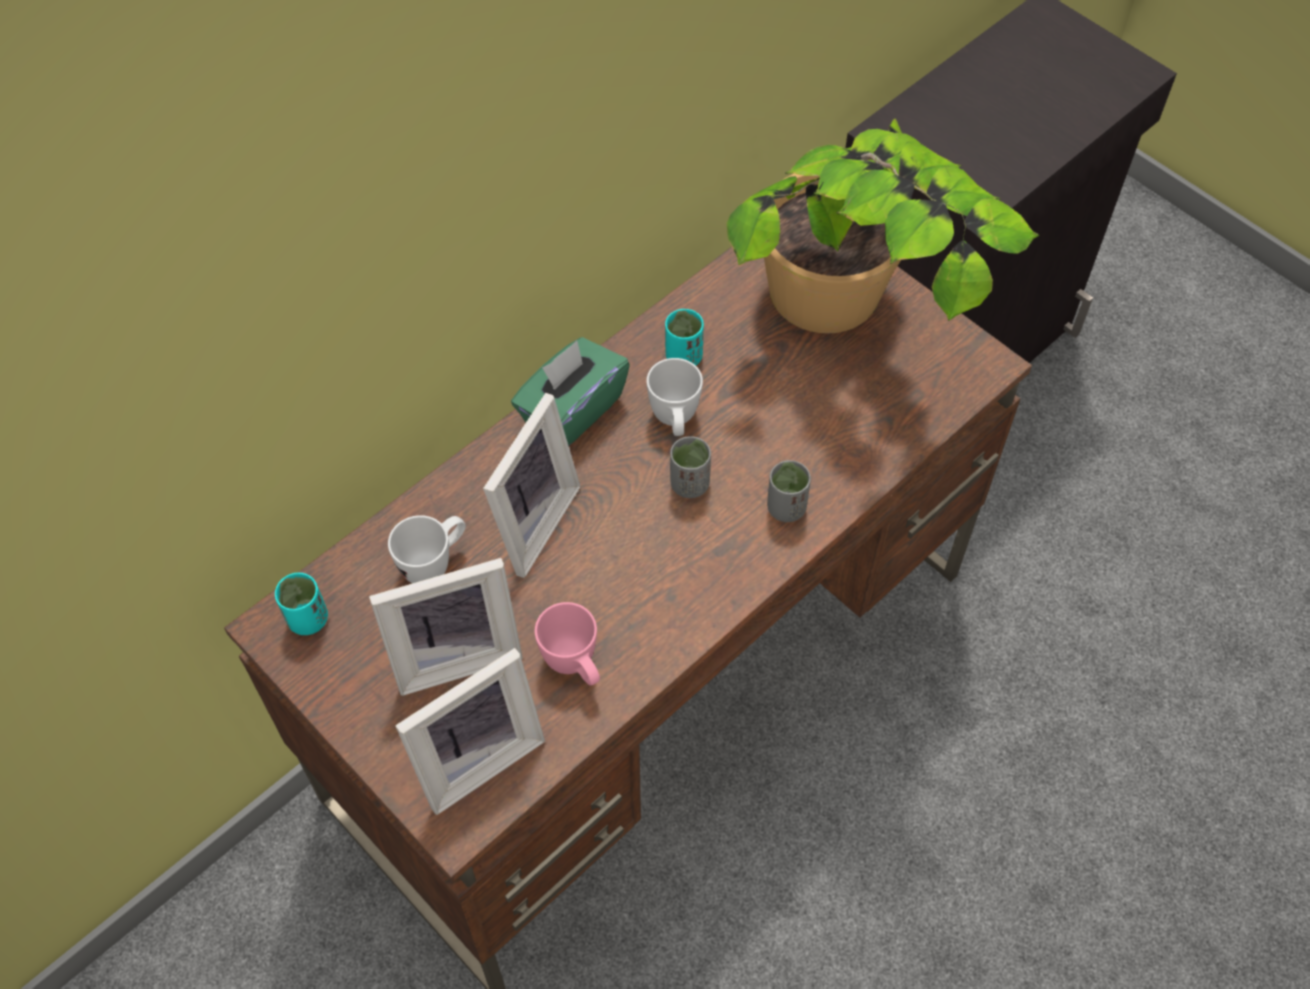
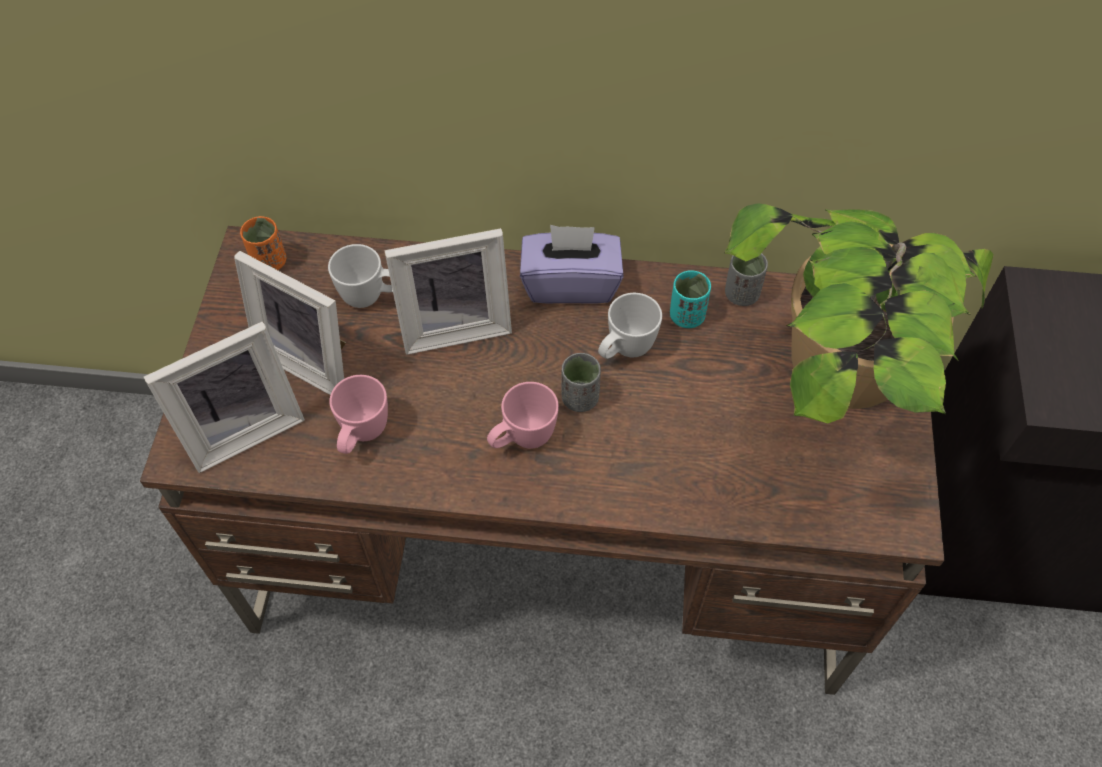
camera: 50 degrees right, 0 degrees up
turquoise cup [275,573,328,635] -> orange cup [240,216,287,270]
picture frame [395,648,545,815] -> picture frame turned 45 degrees counterclockwise [144,321,305,473]
green tissue box [511,337,630,446] -> purple tissue box [520,225,624,304]
grey cup [767,460,811,522] -> grey cup moved to [725,253,768,306]
none -> pink mug [487,382,559,449]

